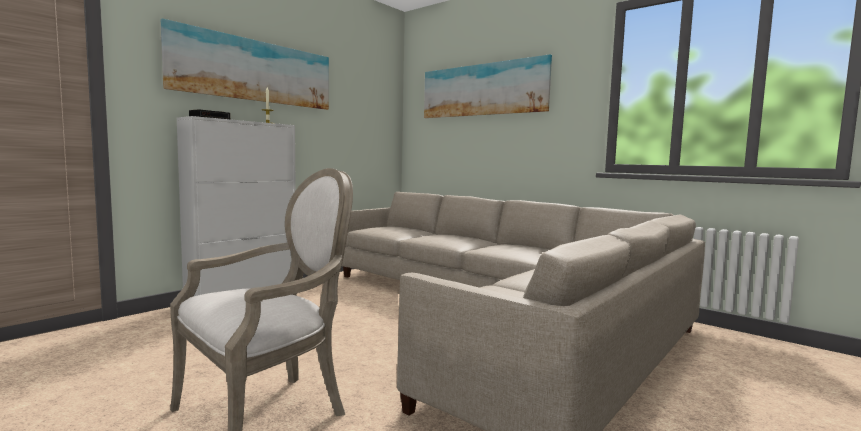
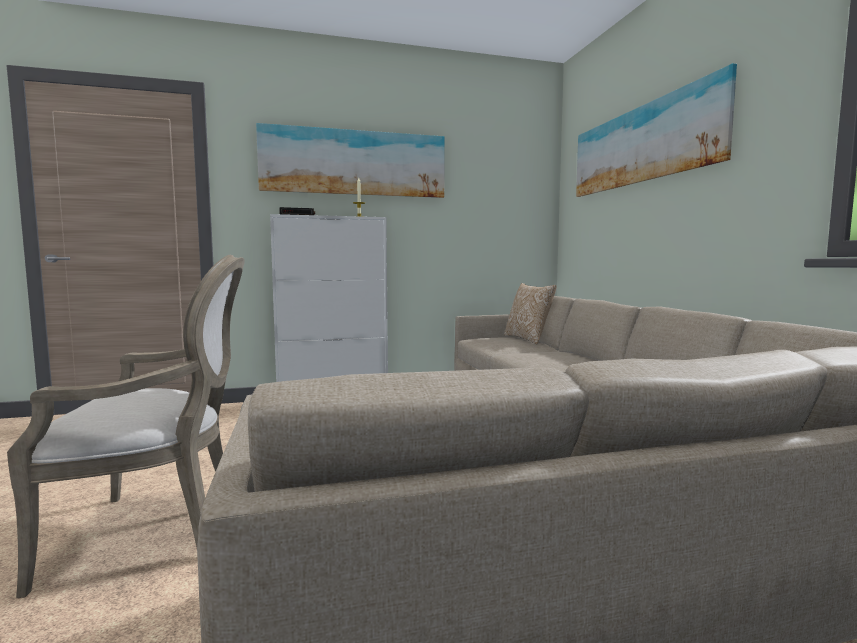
camera: 35 degrees right, 0 degrees up
none -> pillow [504,283,557,344]

